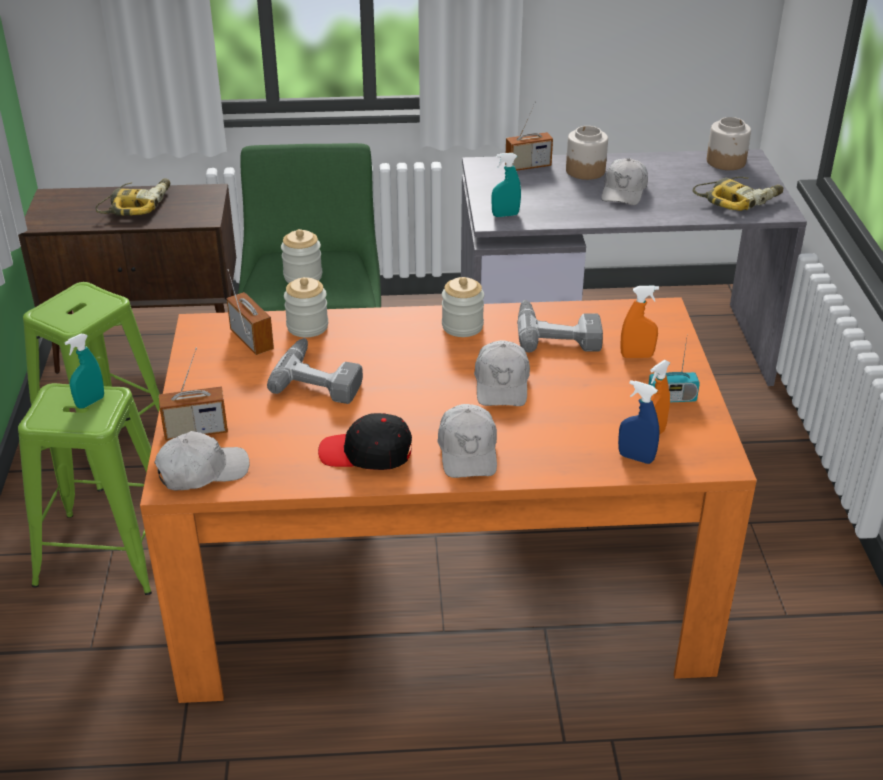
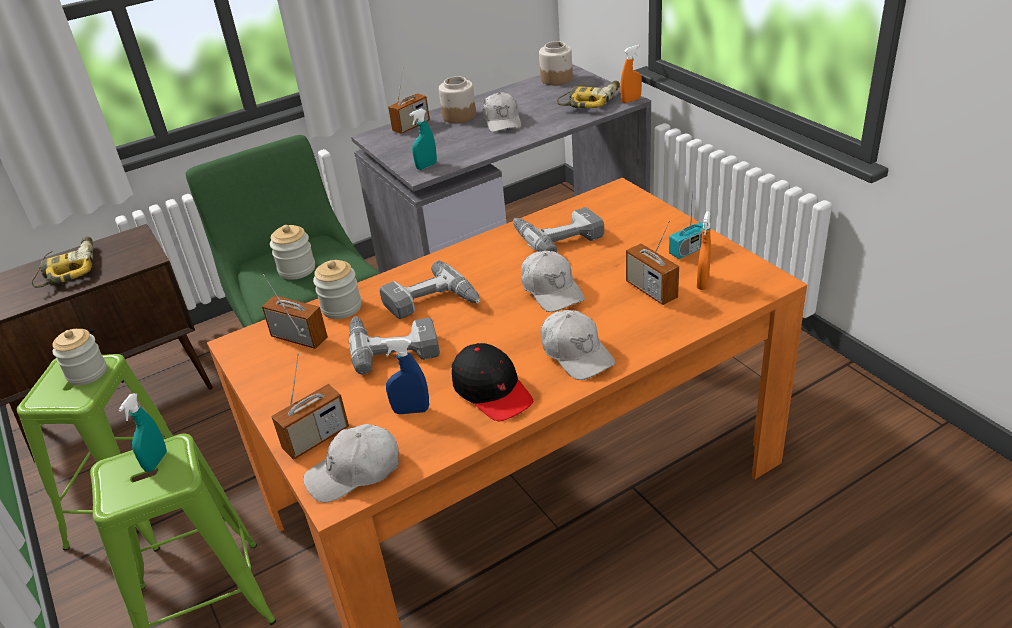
camera: 25 degrees left, 0 degrees up
white cap [154,431,249,490] -> white cap turned 150 degrees counterclockwise [303,424,399,503]
black cap [318,413,412,470] -> black cap turned 105 degrees counterclockwise [452,343,533,421]
jar [442,277,484,337] -> jar moved to [53,329,107,385]
blue spray bottle [618,380,660,464] -> blue spray bottle moved to [381,338,429,414]
orange spray bottle [620,285,659,358] -> orange spray bottle moved to [620,45,642,103]
none -> power drill [380,261,480,319]
none -> radio [626,220,679,305]

